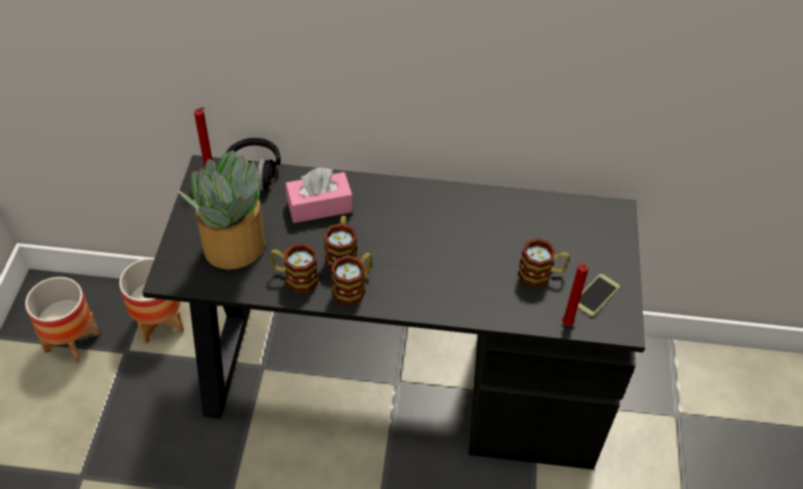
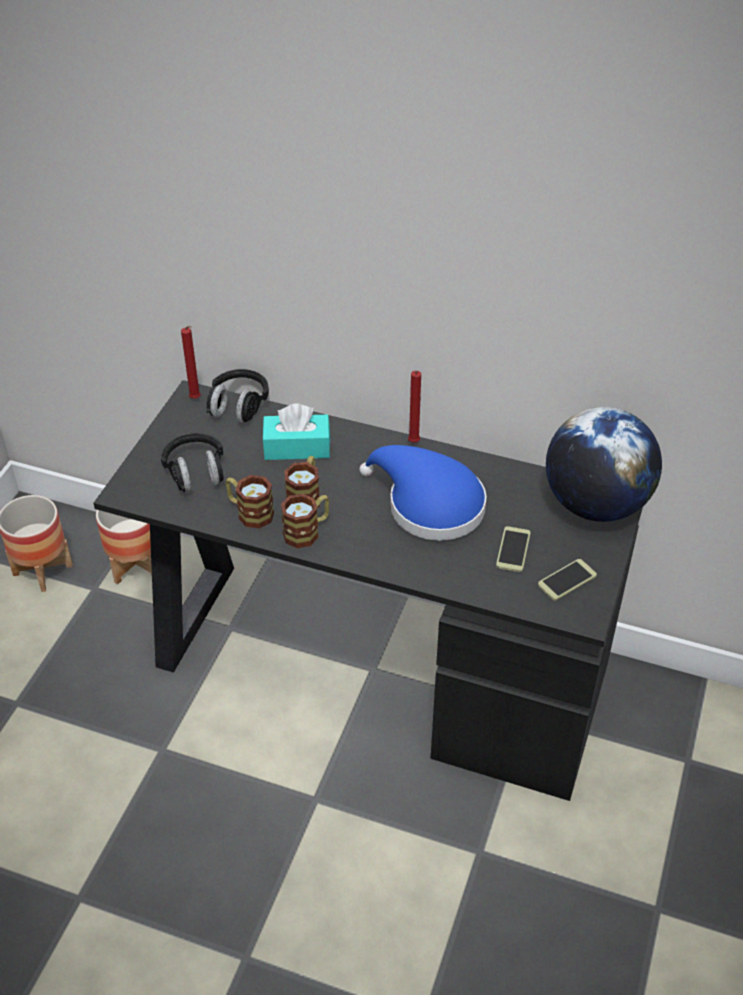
camera: 15 degrees right, 5 degrees down
potted plant [178,150,265,269] -> black headphones [161,433,224,493]
pink tissue box [285,168,353,223] -> turquoise tissue box [263,403,330,460]
mug [518,238,570,288] -> phone [496,526,531,572]
red candle [562,263,589,326] -> red candle moved to [408,371,421,443]
none -> blue hat [359,445,486,541]
none -> globe [546,407,662,522]

